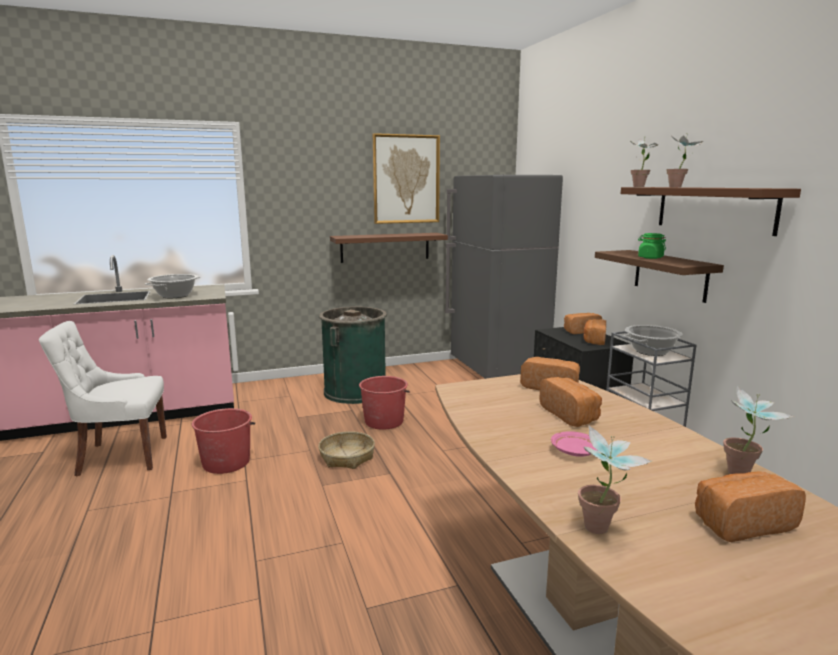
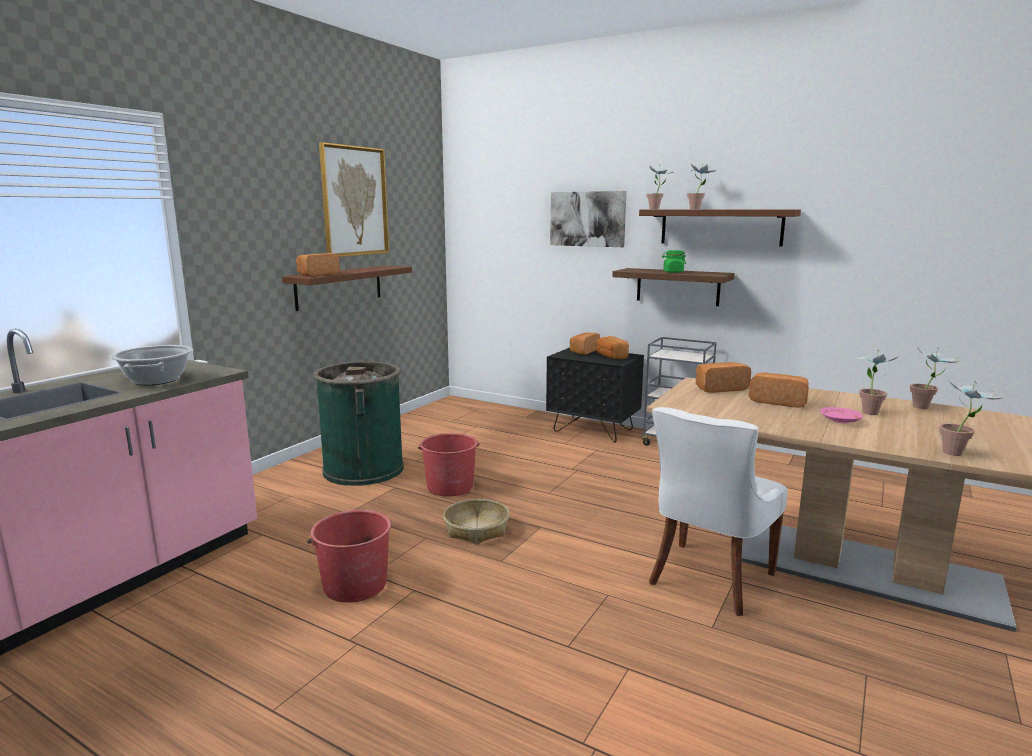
camera: 40 degrees left, 0 degrees up
white chair [39,321,167,477] -> white chair moved to [649,407,788,616]
grey fridge [445,175,563,379] -> none
cooking pot [623,325,682,356] -> none
bread [695,472,806,542] -> bread moved to [296,253,340,276]
none -> picture [550,191,627,247]
none -> potted plant [856,350,899,415]

